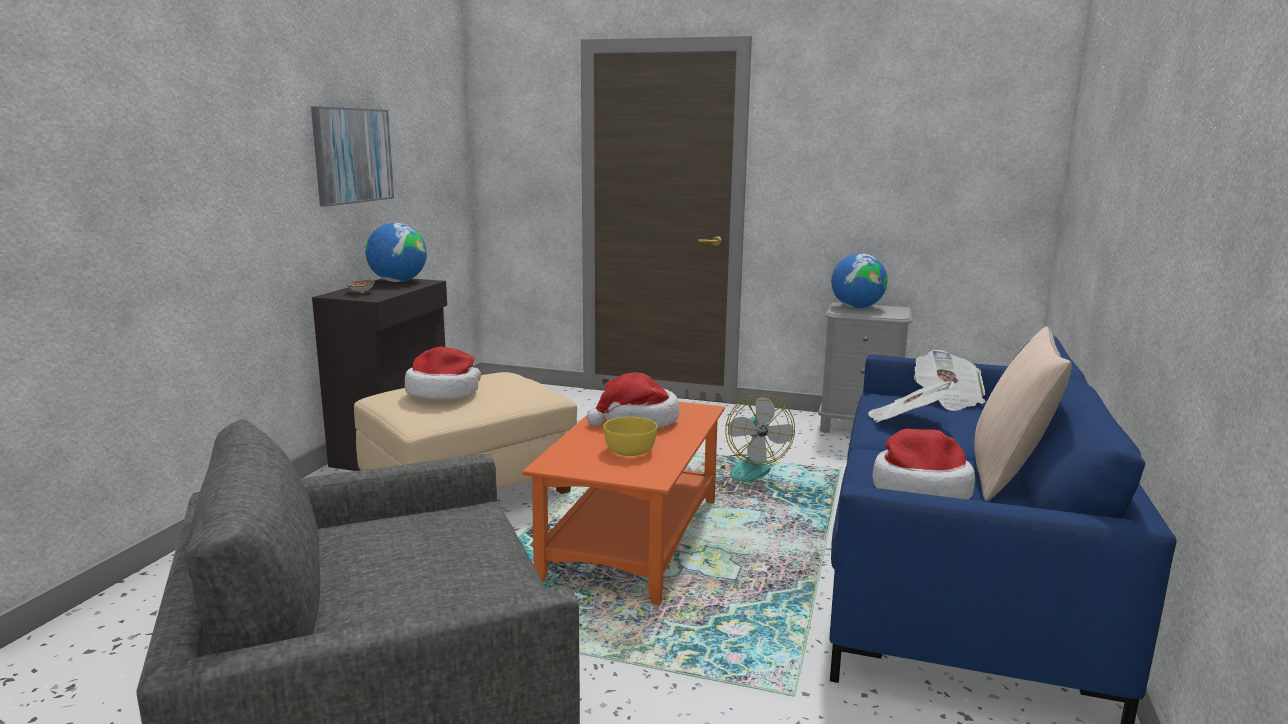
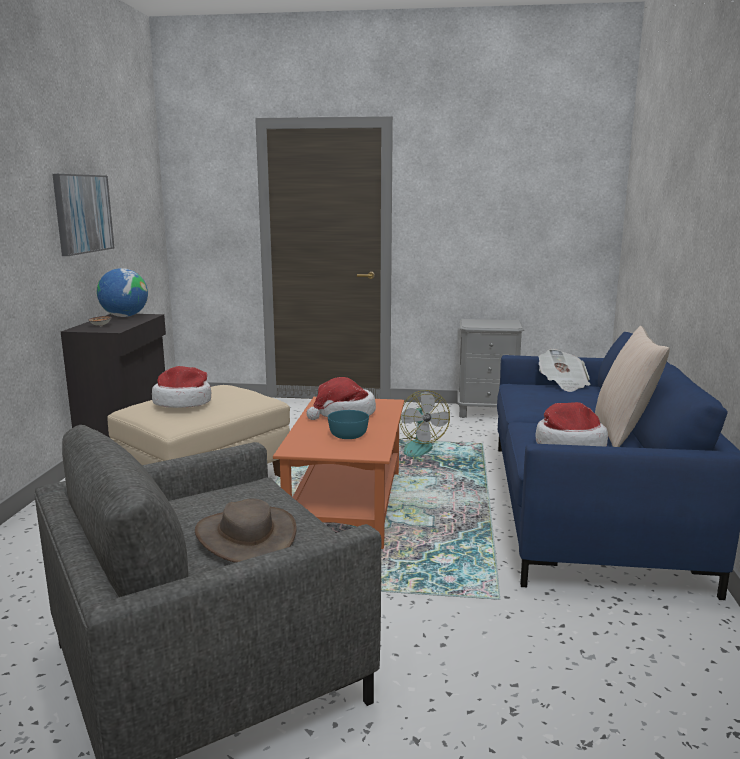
camera: 10 degrees left, 0 degrees up
yellow bowl [603,417,657,456] -> turquoise bowl [328,410,369,439]
globe [831,253,888,308] -> none
newspaper [868,381,955,423] -> none
none -> brown hat [195,499,297,563]

